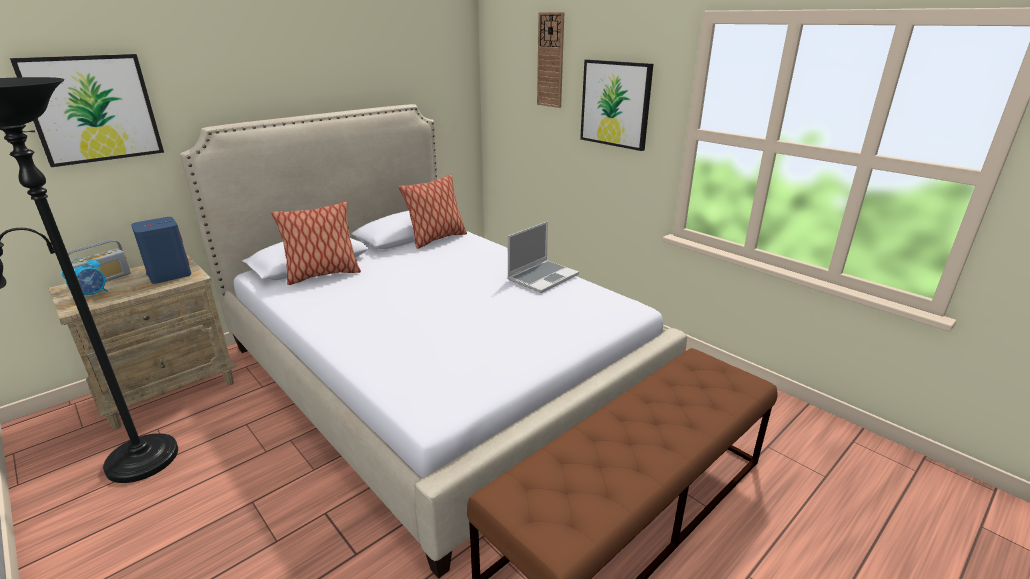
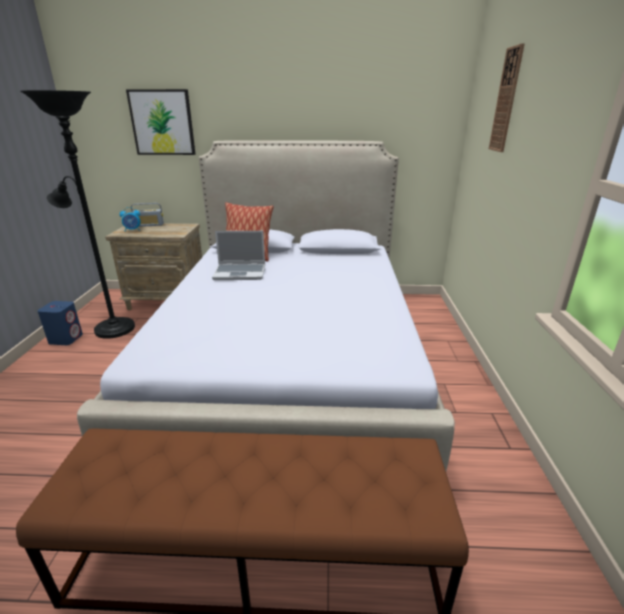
camera: 45 degrees right, 0 degrees up
blue speaker [131,217,191,284] -> blue speaker moved to [37,301,83,345]
pillow [399,174,467,249] -> none
laptop [507,221,579,293] -> laptop moved to [212,231,265,280]
picture [580,60,653,151] -> none

